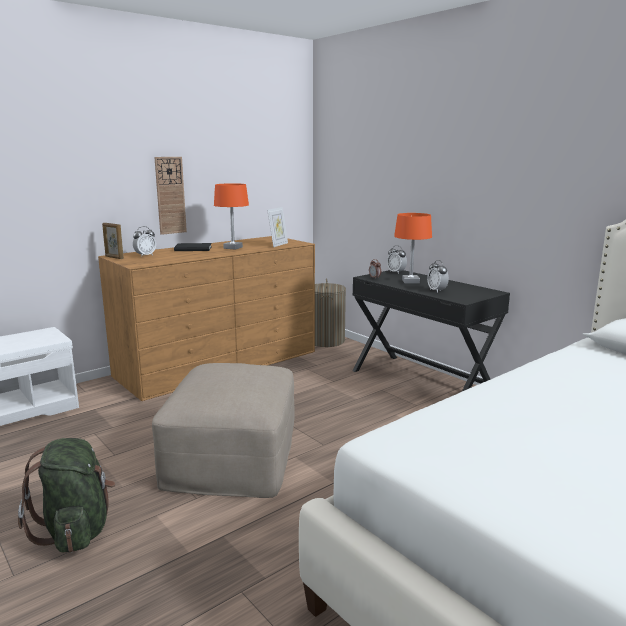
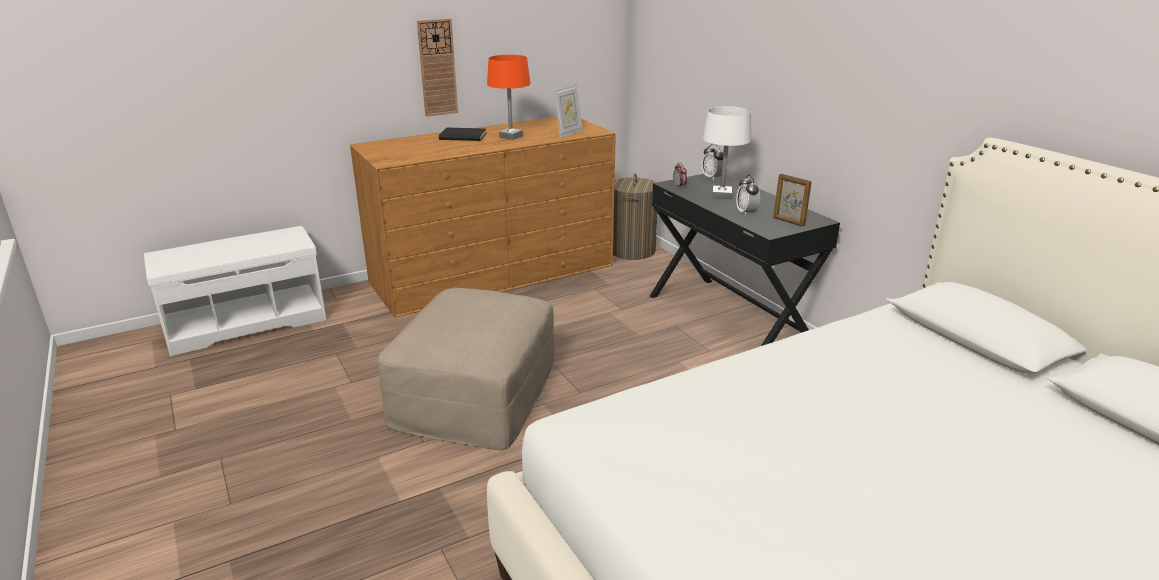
camera: 10 degrees right, 10 degrees up
green backpack [18,438,115,553] -> none
picture frame [102,223,124,259] -> picture frame moved to [774,174,812,227]
alarm clock [133,226,156,257] -> none
orange table lamp [394,213,432,284] -> white table lamp [703,106,751,199]

